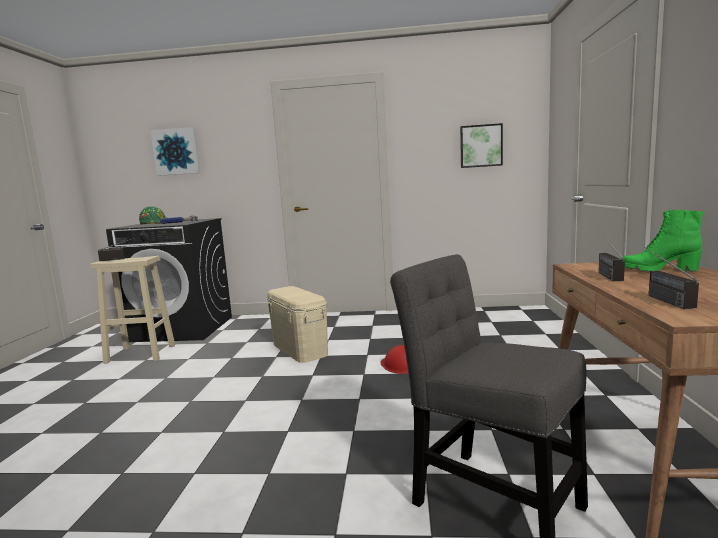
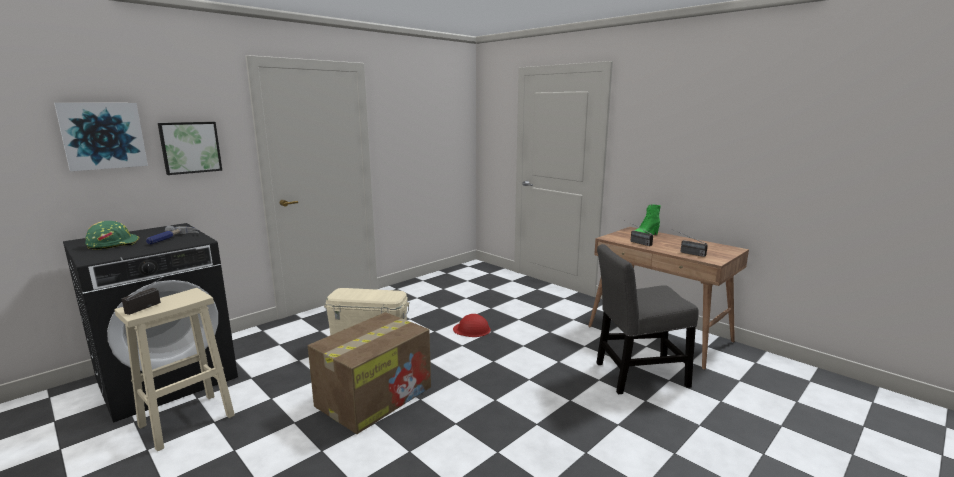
camera: 50 degrees left, 5 degrees up
picture [460,123,503,168] -> picture moved to [158,122,222,175]
none -> cardboard box [308,312,431,434]

